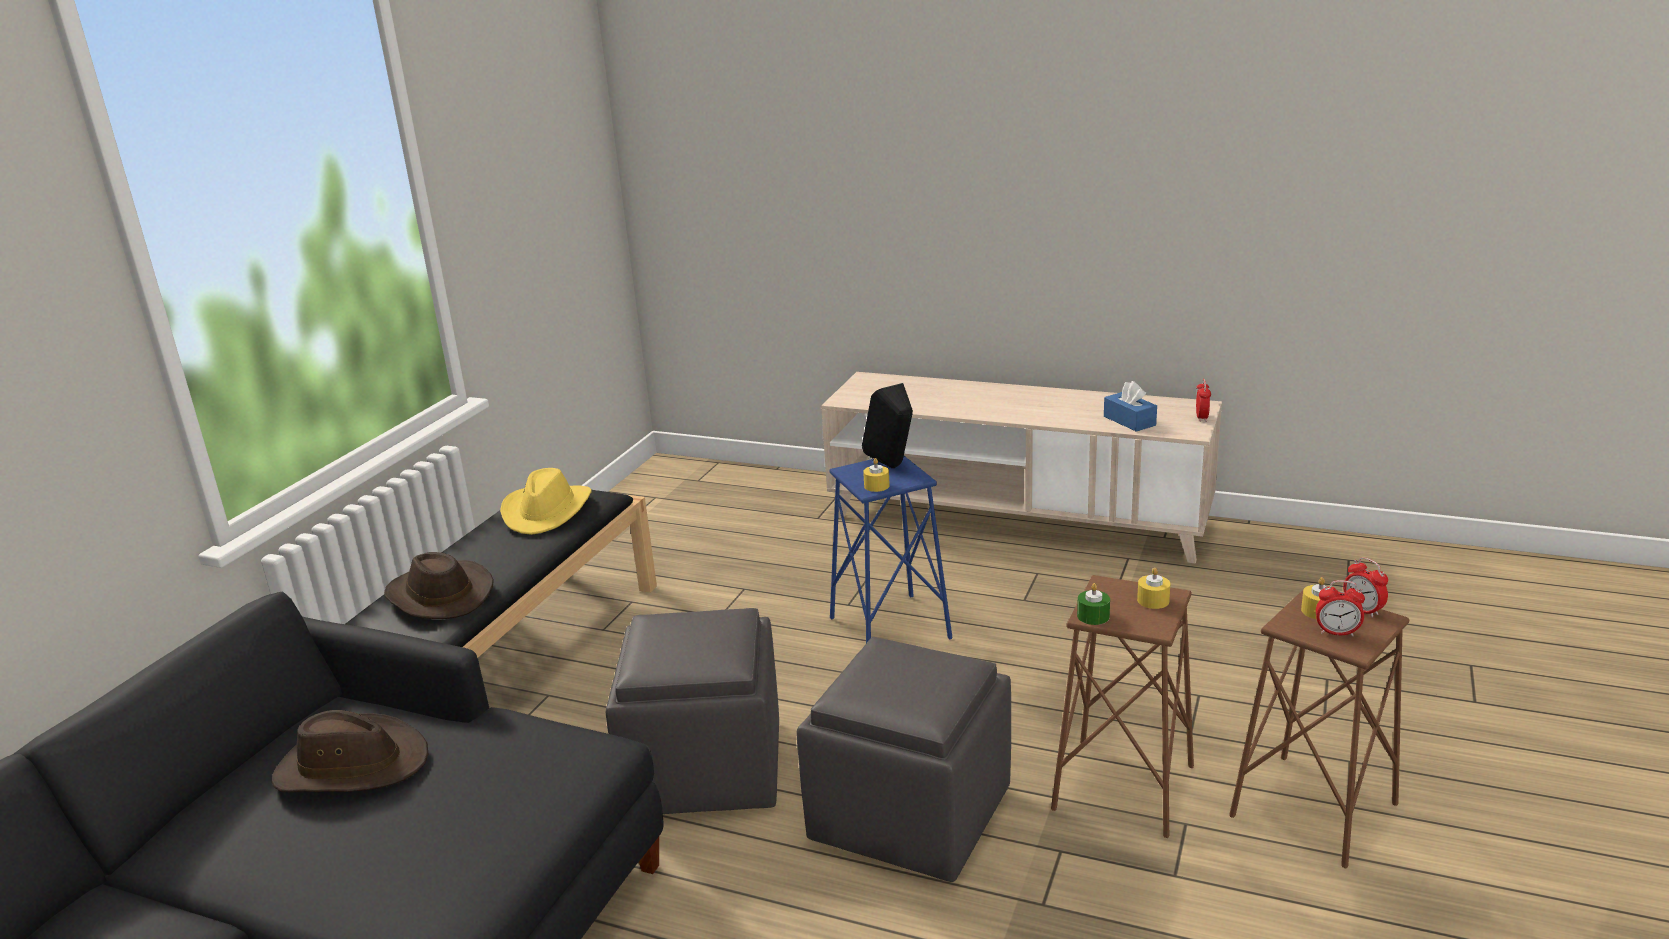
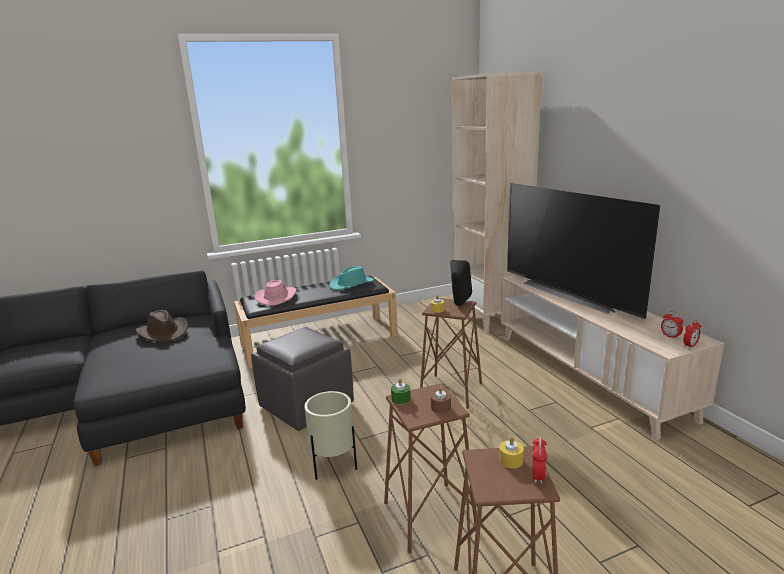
camera: 45 degrees right, 5 degrees down
brown hat [384,552,494,619] -> pink hat [255,280,297,306]
yellow hat [500,468,592,535] -> turquoise hat [329,266,374,290]
grey ottoman [796,637,1011,882] -> beige planter [304,391,357,480]
blue stool [829,456,953,643] -> brown stool [420,298,482,409]
blue tissue box [1104,381,1157,432] -> none
yellow candle [1137,568,1170,609] -> brown candle [431,386,451,413]
alarm clock [1316,580,1365,636] -> alarm clock moved to [661,311,683,339]
none -> beige bookcase [452,72,542,333]
none -> television [507,183,660,319]

